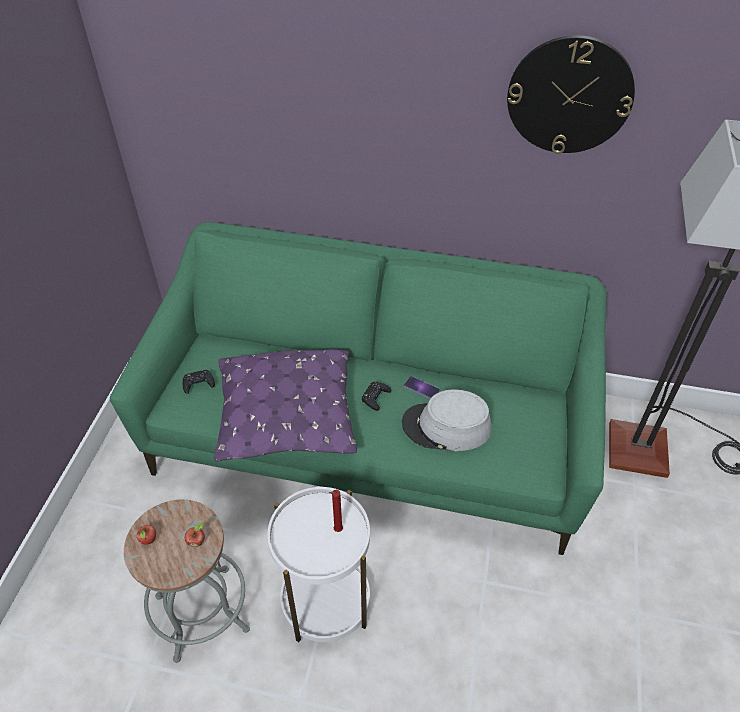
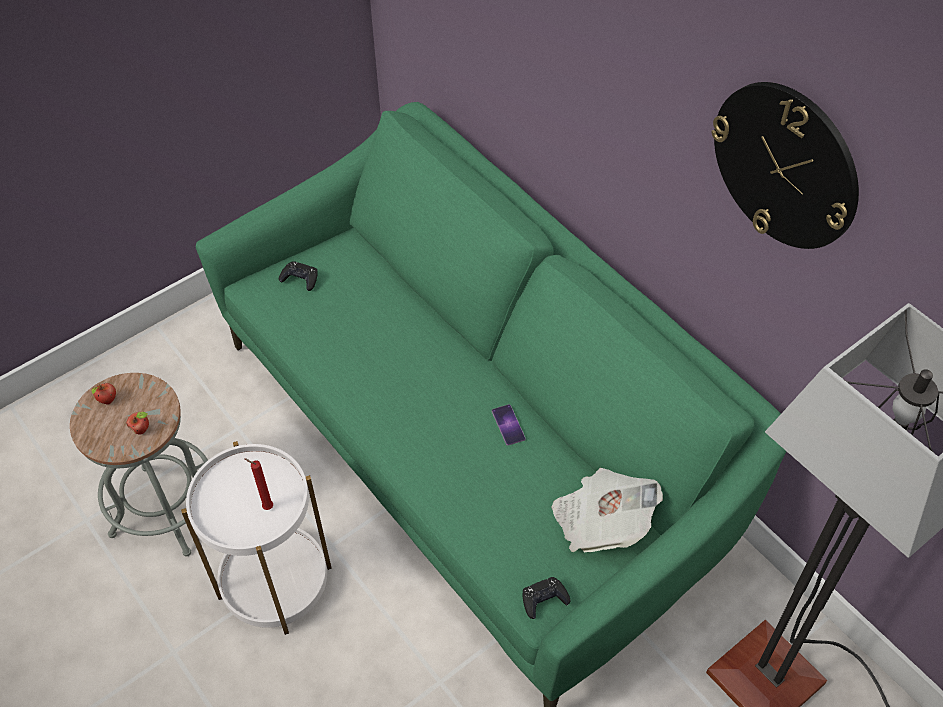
camera: 40 degrees right, 5 degrees up
purple pillow [214,349,357,462] -> none
black game controller [362,382,392,411] -> black game controller moved to [523,577,570,619]
grey hat [402,389,491,451] -> none
none -> newspaper [551,468,663,552]

